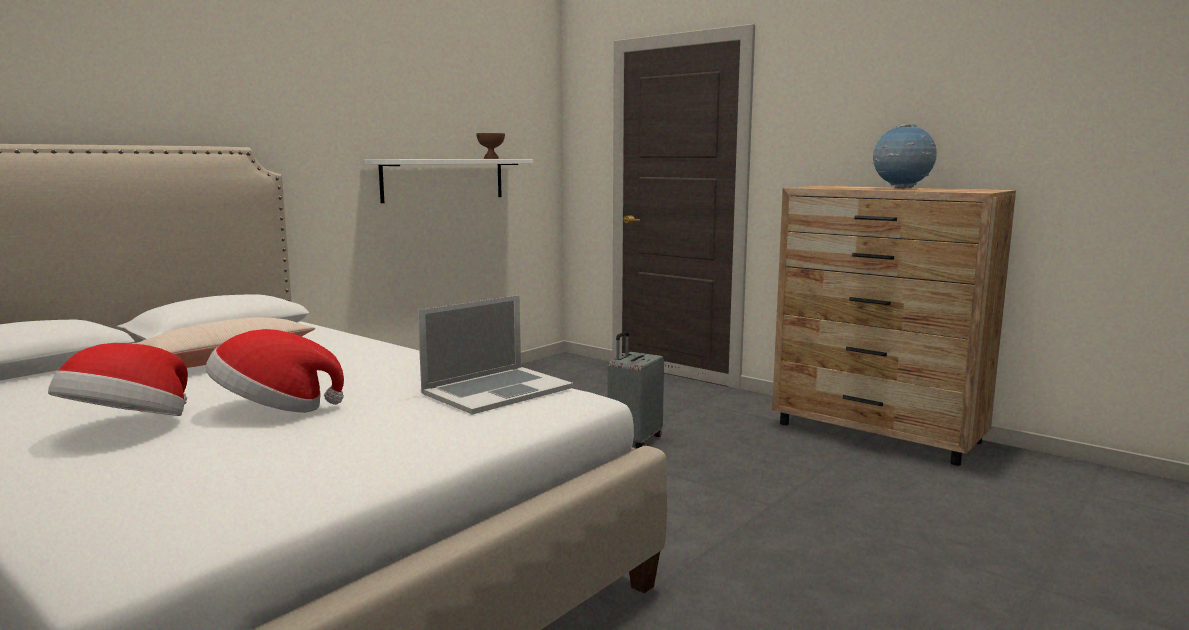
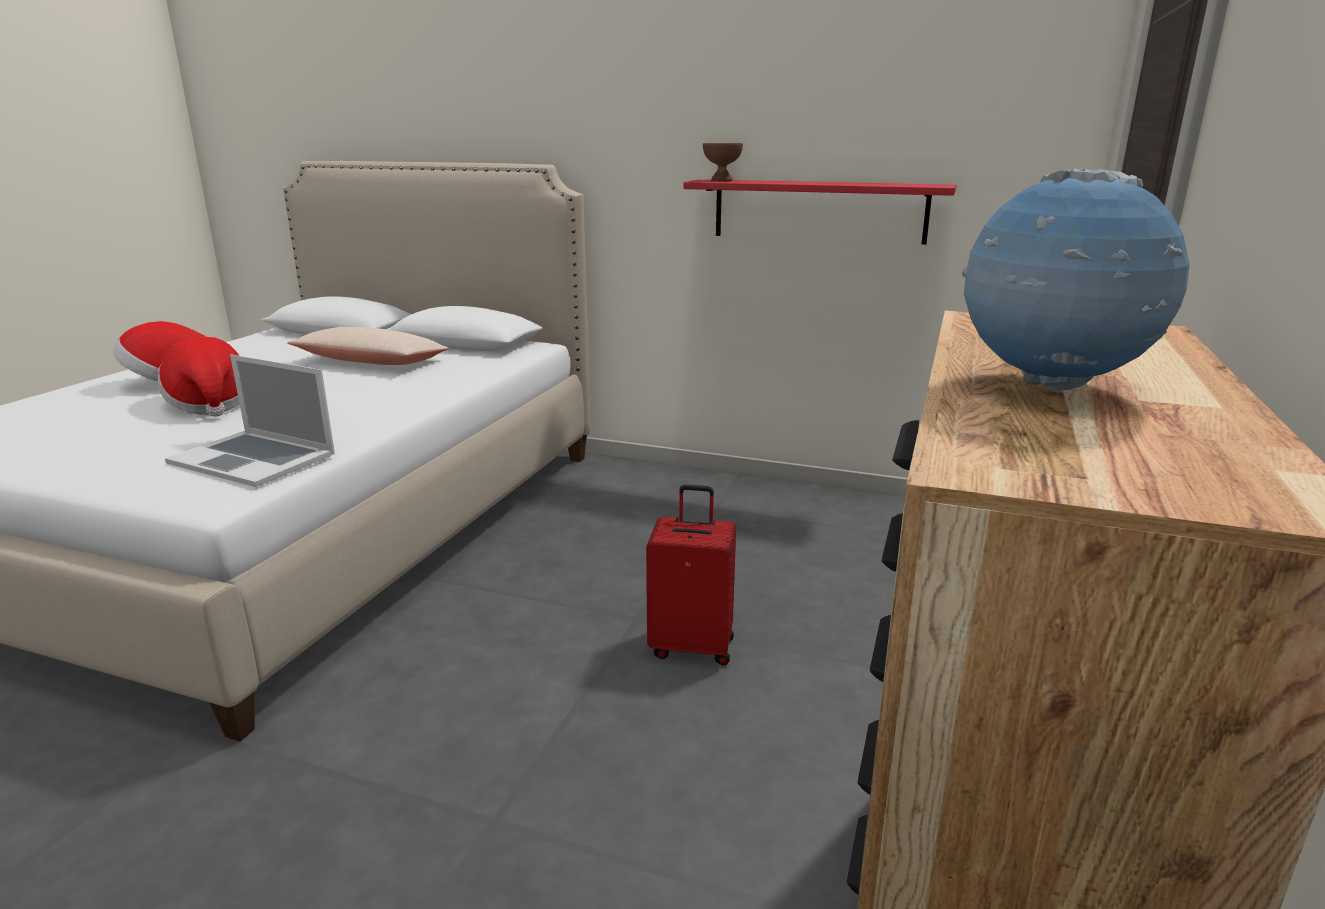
camera: 70 degrees right, 10 degrees up
white shelf [364,159,533,203] -> red shelf [683,179,956,245]
brown bowl [476,133,505,159] -> brown bowl moved to [703,143,743,181]
grey suitcase [608,331,664,448] -> red suitcase [646,485,736,665]

